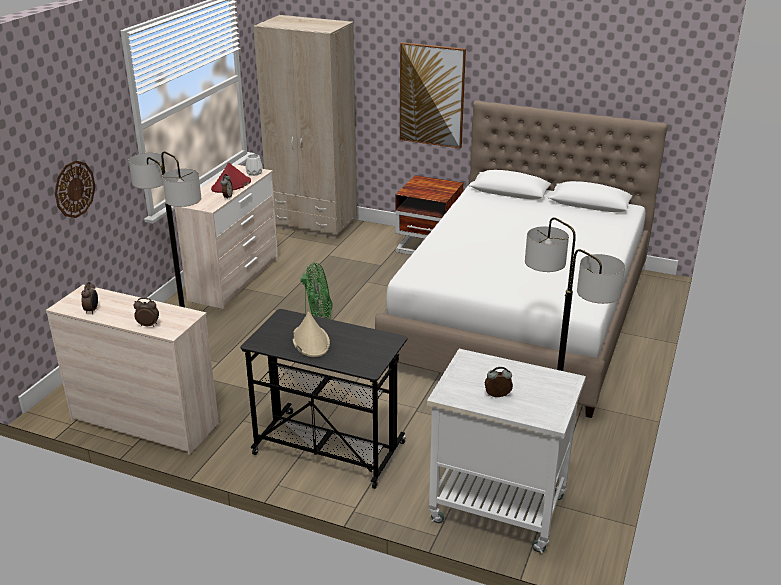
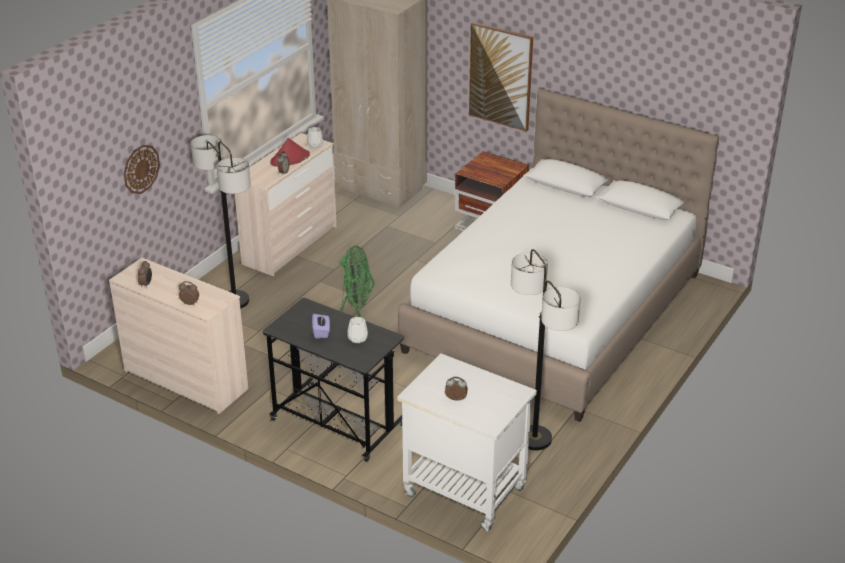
camera: 10 degrees right, 5 degrees up
beige hat [293,312,330,357] -> purple tissue box [312,314,330,339]
none -> white vase [347,317,368,343]

